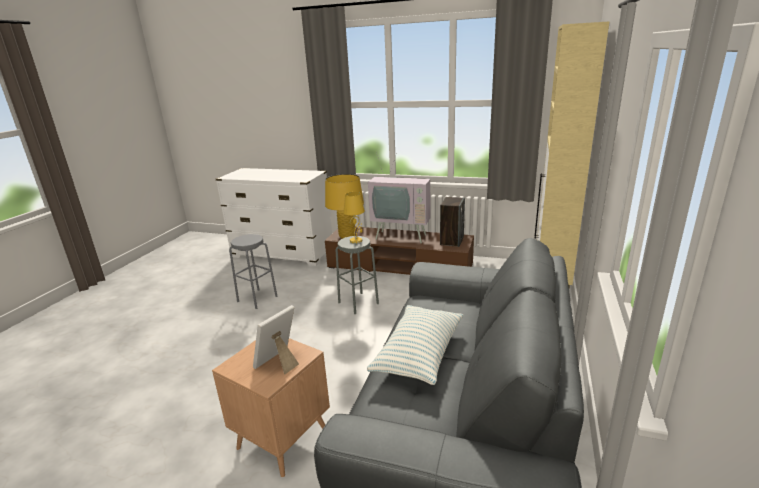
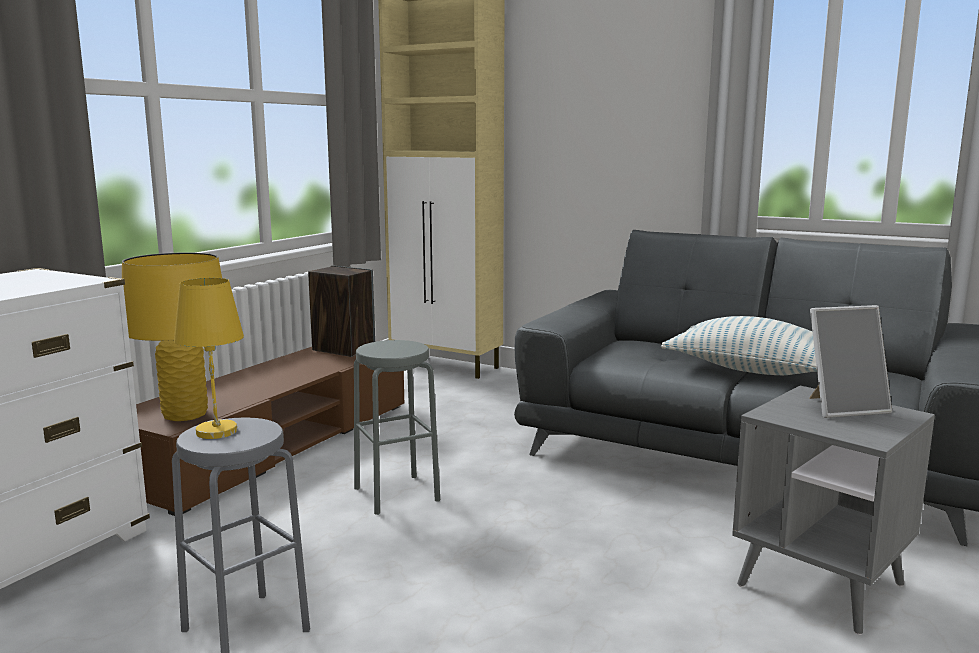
camera: 80 degrees left, 10 degrees down
brown side table [212,338,330,478] -> grey side table [732,386,935,635]
picture frame [253,305,299,375] -> picture frame turned 60 degrees counterclockwise [809,305,892,418]
yellow table lamp [343,192,365,244] -> yellow table lamp moved to [174,278,244,439]
television [368,153,430,243] -> none

